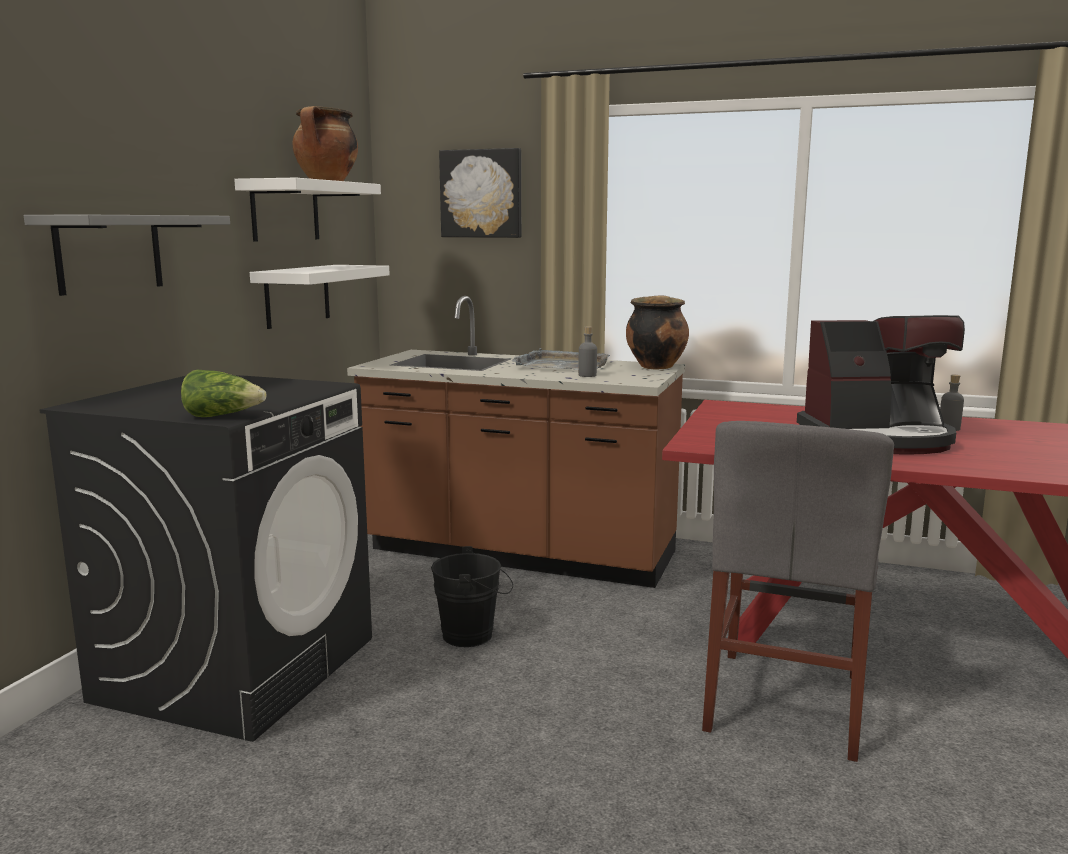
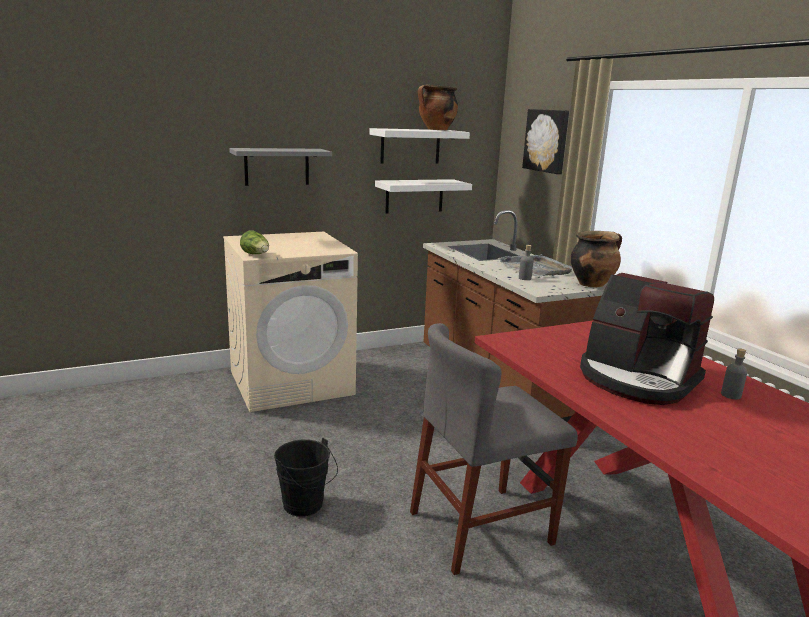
camera: 45 degrees right, 5 degrees up
black washing machine [40,375,372,742] -> beige washing machine [223,232,358,412]
black bucket [431,546,513,647] -> black bucket moved to [274,438,338,517]

